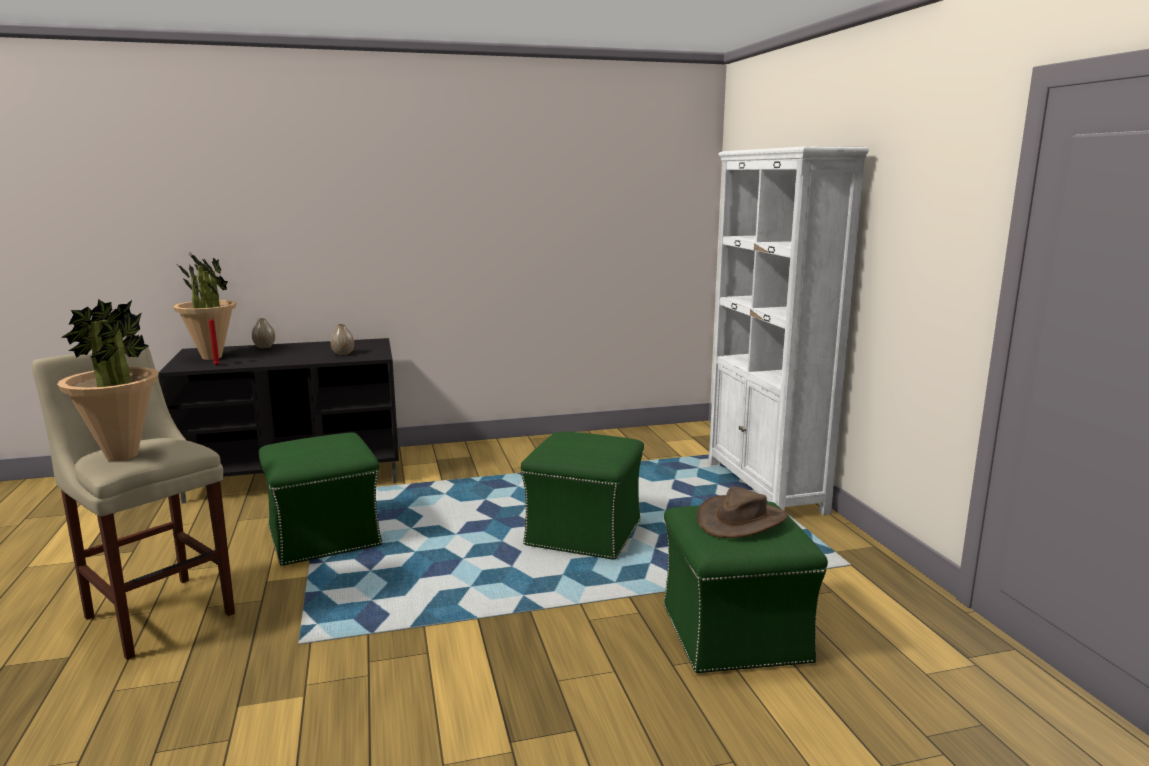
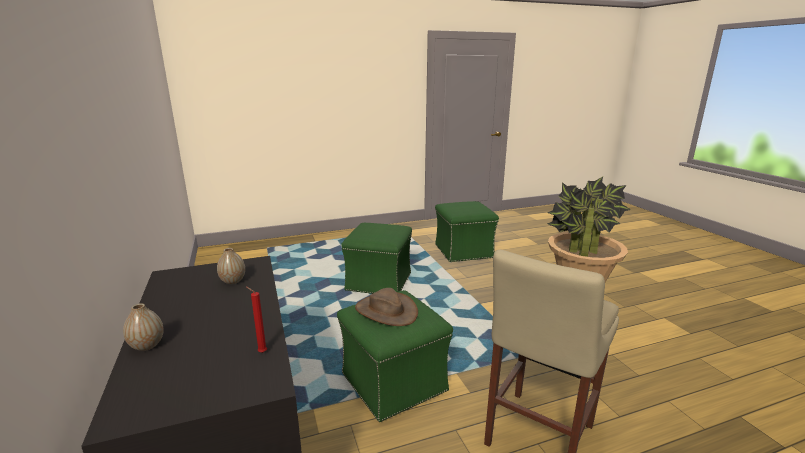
camera: 95 degrees left, 5 degrees up
potted plant [173,253,237,360] -> none
brown hat [697,487,787,538] -> brown hat moved to [355,288,418,326]
white bookcase [708,146,869,515] -> none

